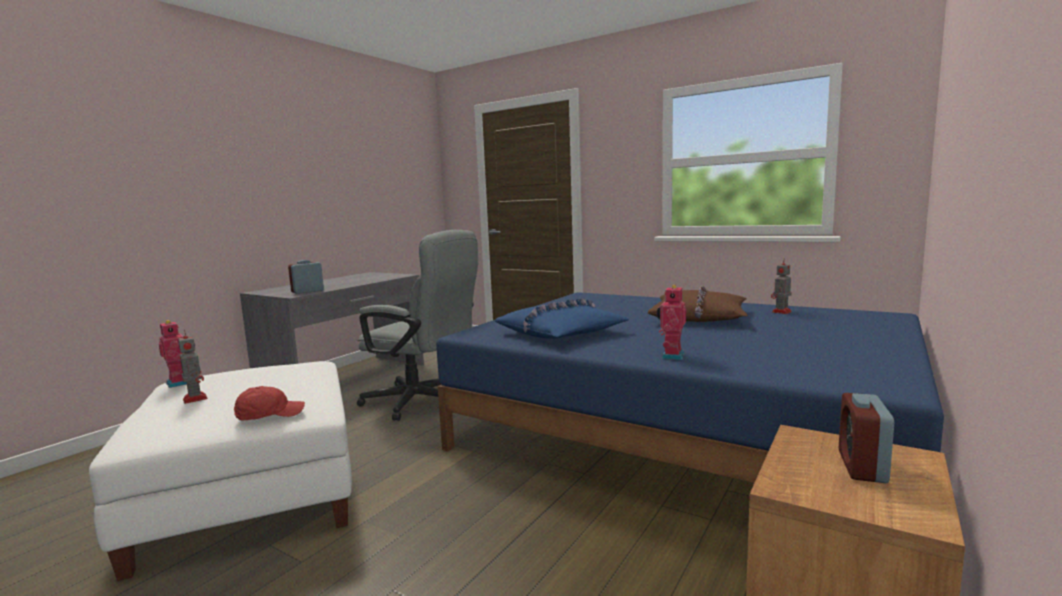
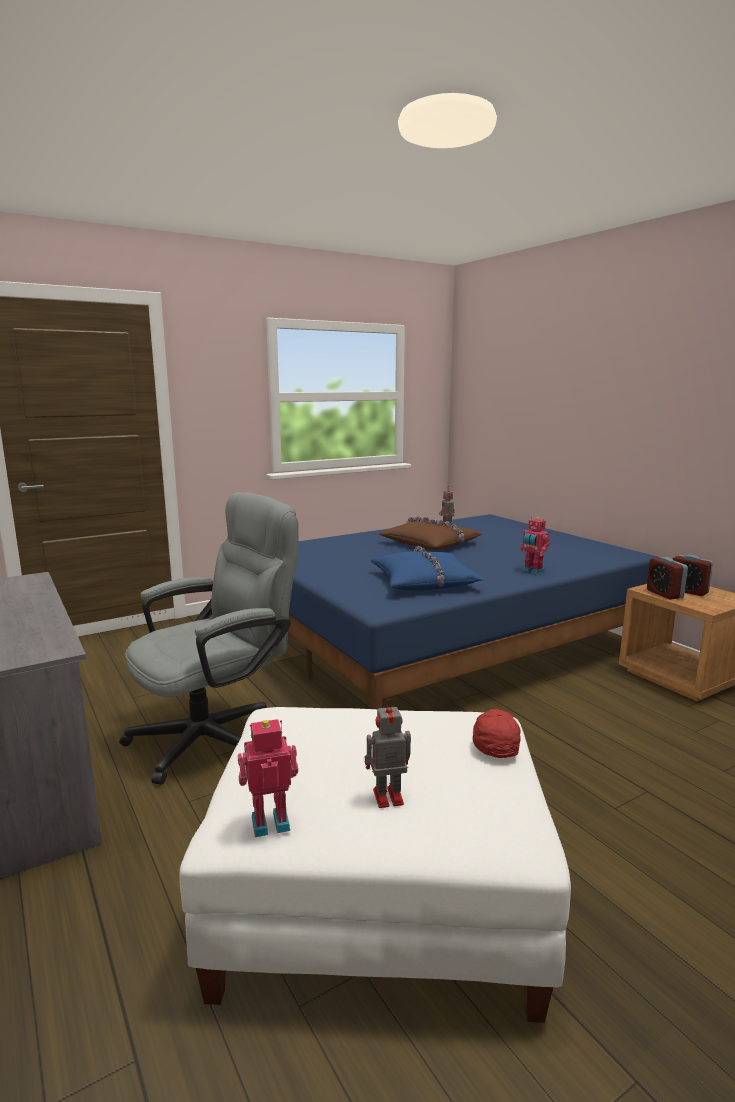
camera: 65 degrees left, 5 degrees up
alarm clock [288,260,324,294] -> alarm clock moved to [647,557,688,600]

